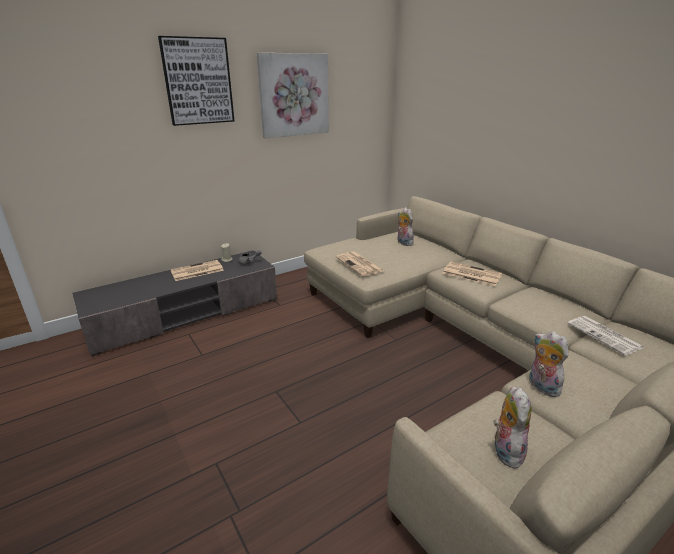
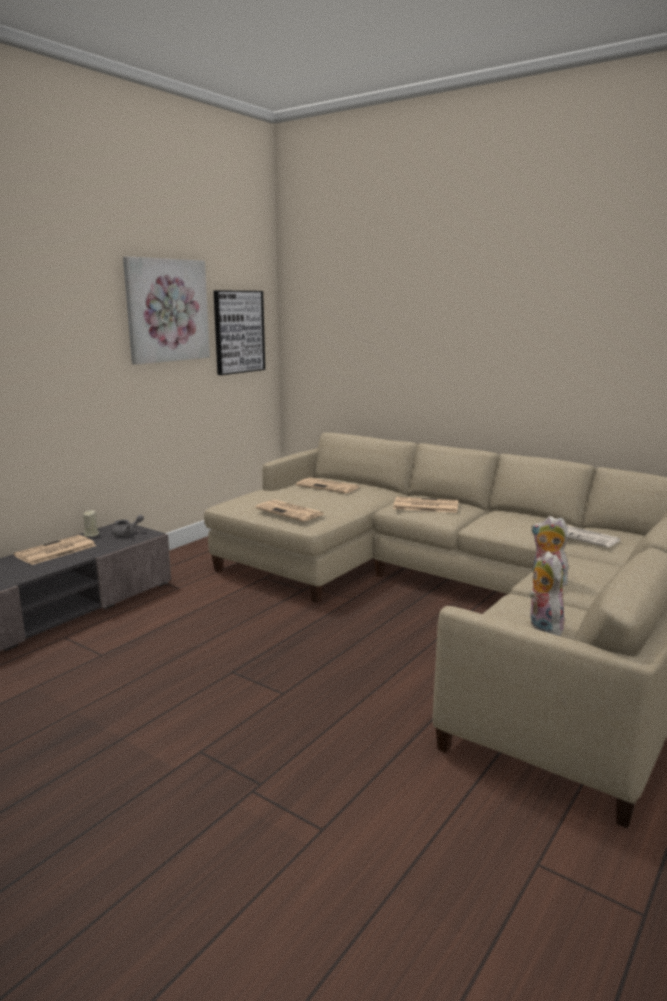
camera: 20 degrees left, 10 degrees down
picture [158,36,234,126] -> picture moved to [214,290,265,375]
plush toy [398,208,414,246] -> newspaper [296,478,359,494]

